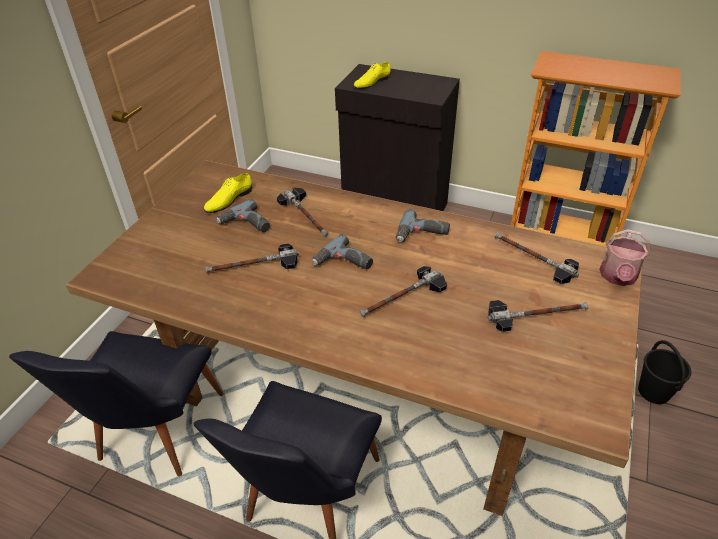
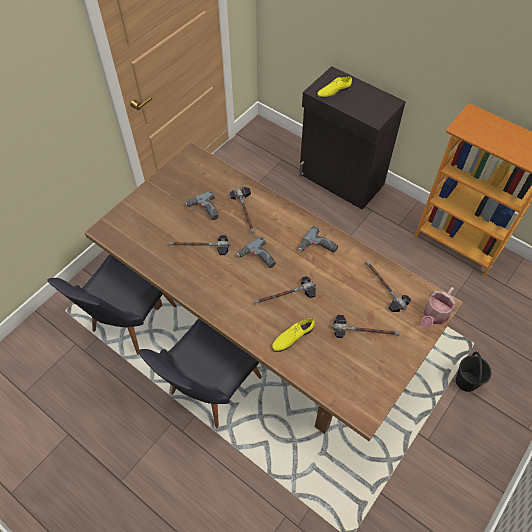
camera: 15 degrees right, 15 degrees up
yellow shoe [204,173,252,213] -> yellow shoe moved to [272,318,315,352]

